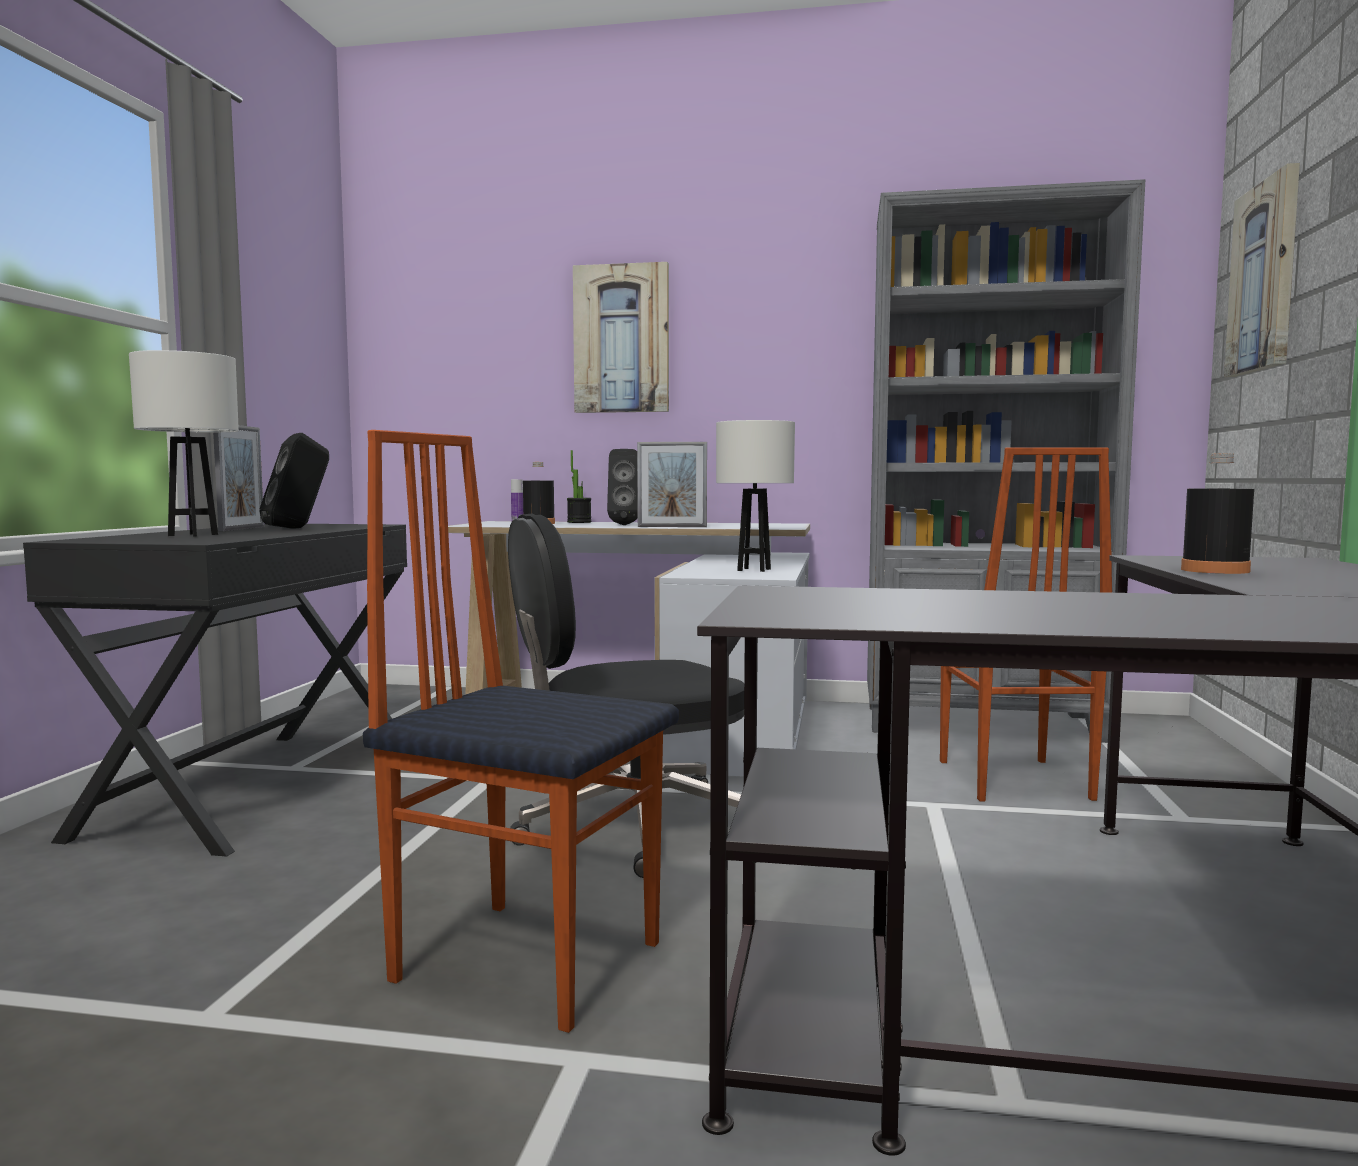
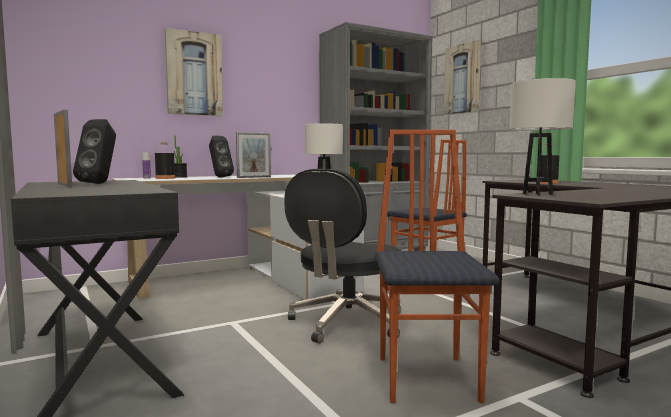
camera: 40 degrees left, 0 degrees up
white table lamp [129,350,239,537] -> white table lamp moved to [510,78,576,196]
chair [363,430,679,1033] -> chair turned 105 degrees clockwise [375,130,499,403]

